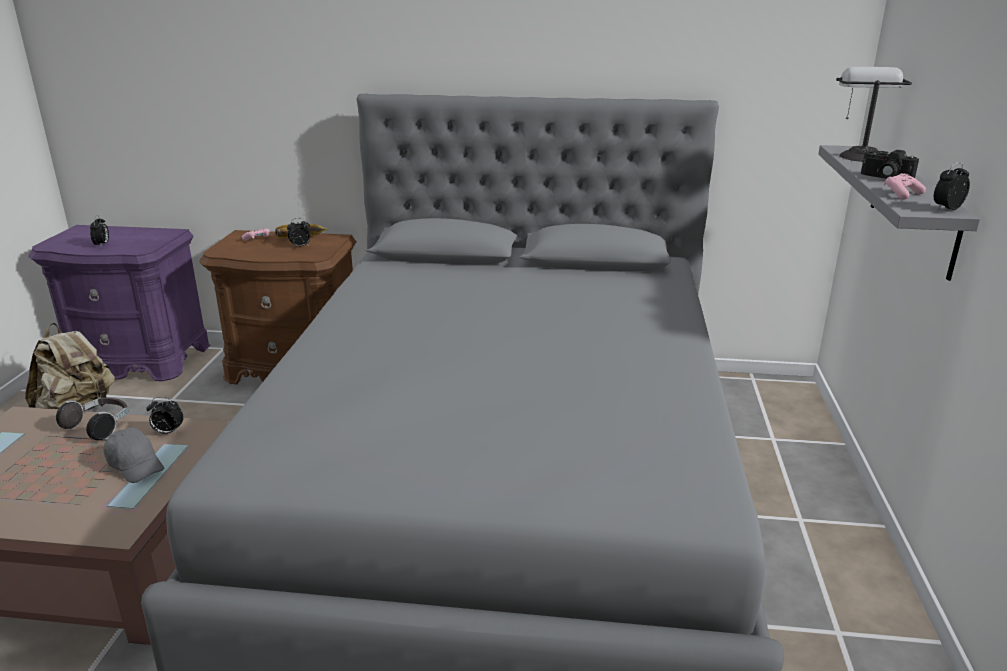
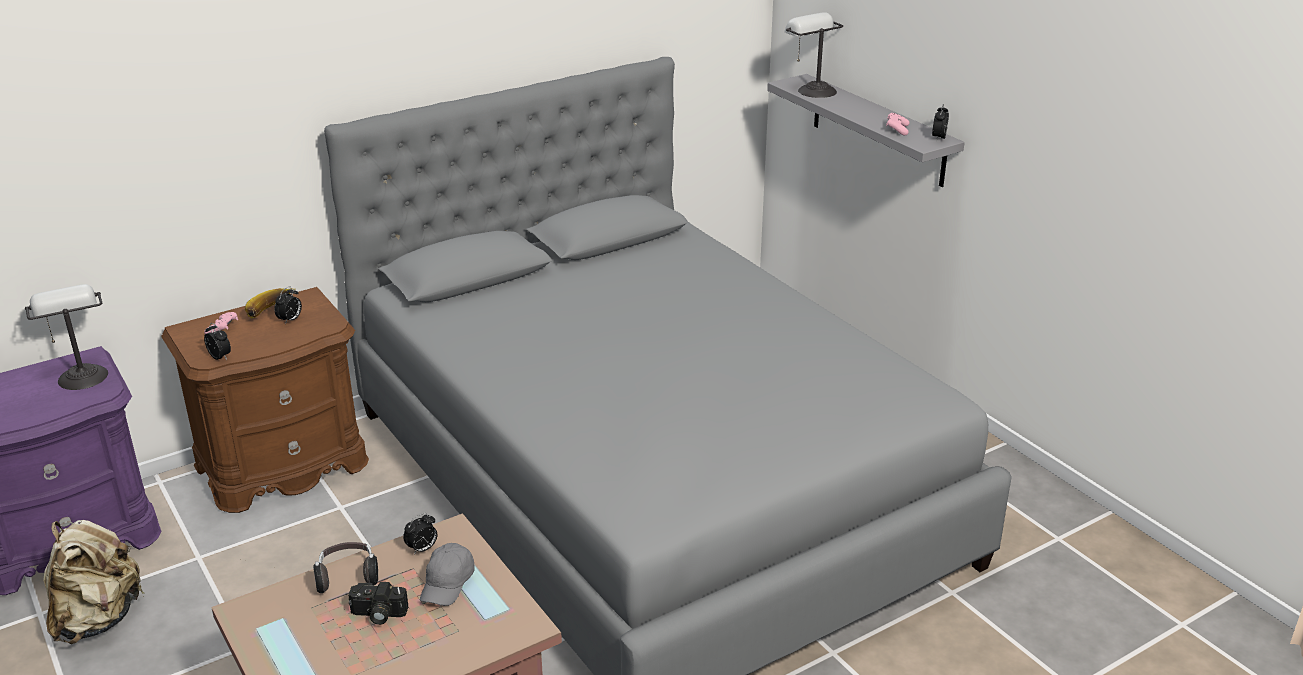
camera: 40 degrees left, 5 degrees up
alarm clock [90,215,109,245] -> alarm clock moved to [204,323,231,360]
grey cap [103,427,164,483] -> grey cap turned 105 degrees clockwise [420,543,475,606]
camera [861,150,919,179] -> camera moved to [348,582,408,625]
none -> table lamp [25,284,108,390]

